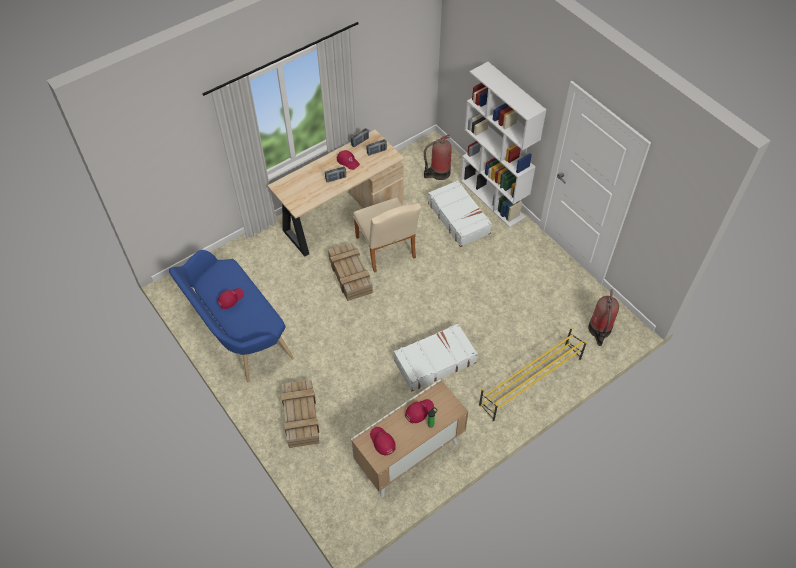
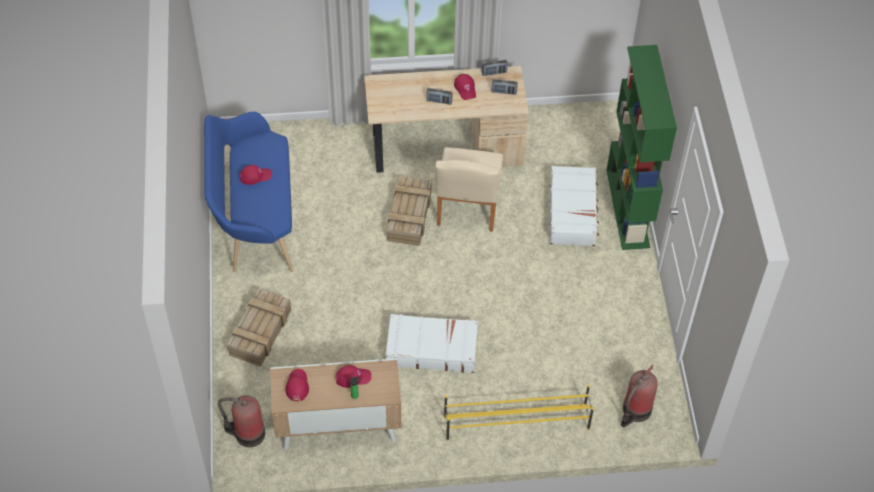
camera: 30 degrees right, 0 degrees up
fire extinguisher [424,134,452,180] -> fire extinguisher moved to [218,395,265,447]
white bookcase [460,62,546,228] -> green bookcase [606,45,677,250]

